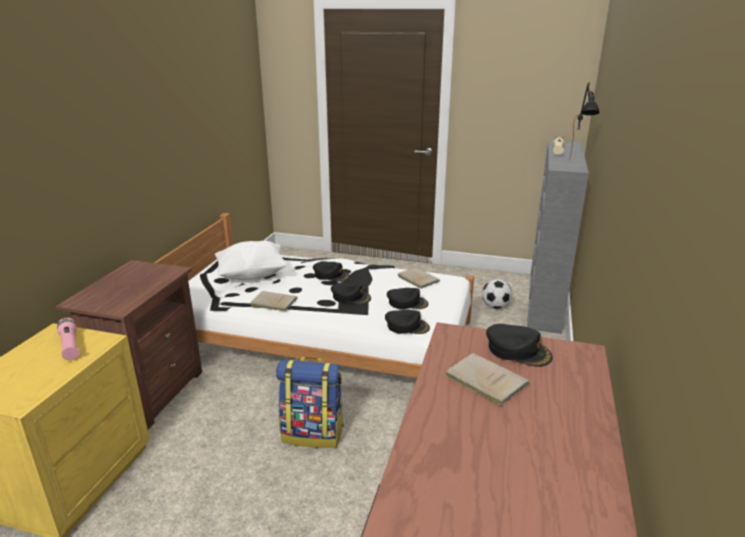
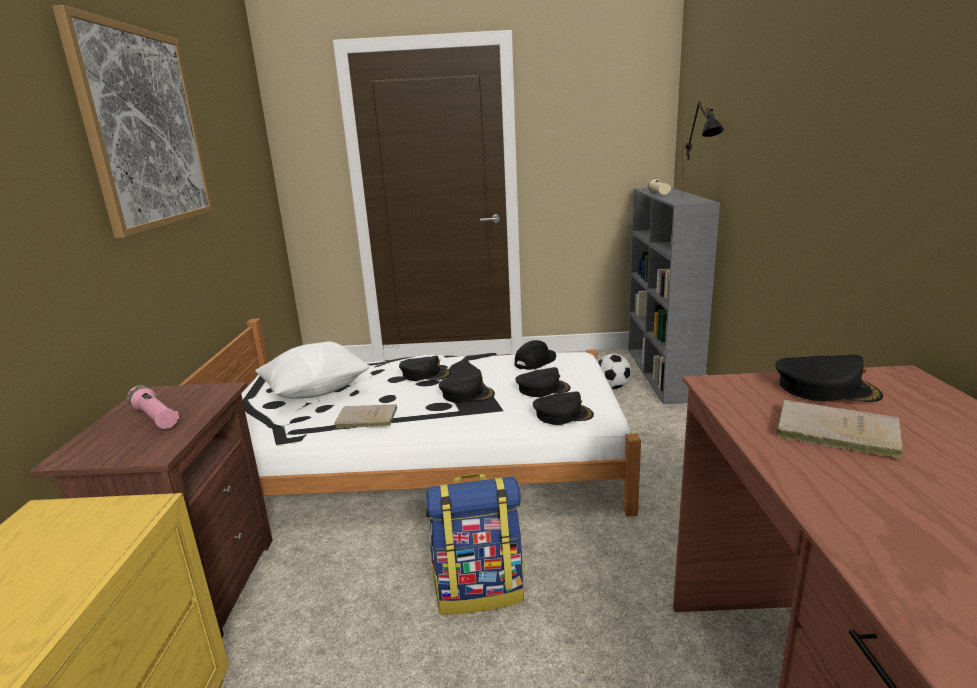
camera: 15 degrees left, 5 degrees down
pink flashlight [57,318,80,360] -> pink flashlight moved to [128,385,180,429]
beige book [397,268,440,289] -> black cap [515,340,556,370]
none -> picture [52,5,213,238]

